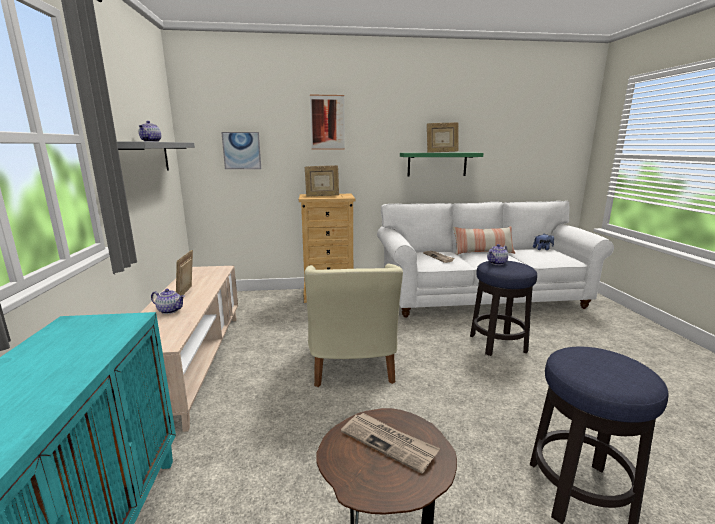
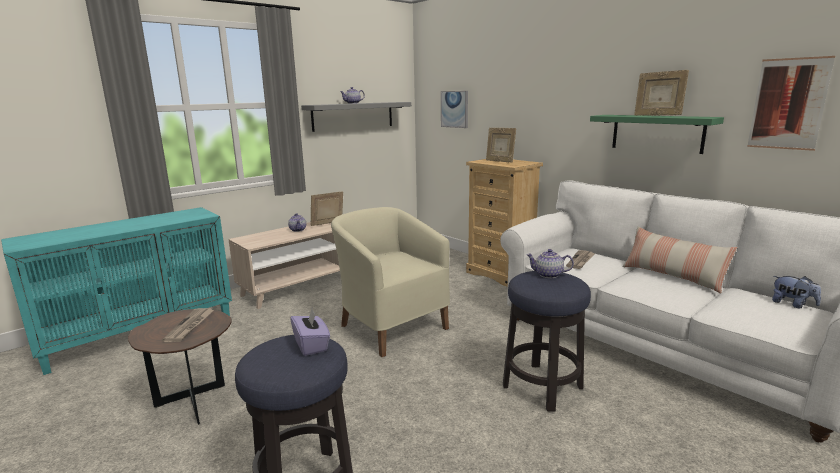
camera: 55 degrees right, 0 degrees up
beige armchair [304,263,403,387] -> beige armchair turned 90 degrees clockwise [331,207,450,357]
picture [310,95,345,150] -> picture moved to [747,56,835,151]
none -> purple tissue box [290,309,330,356]

